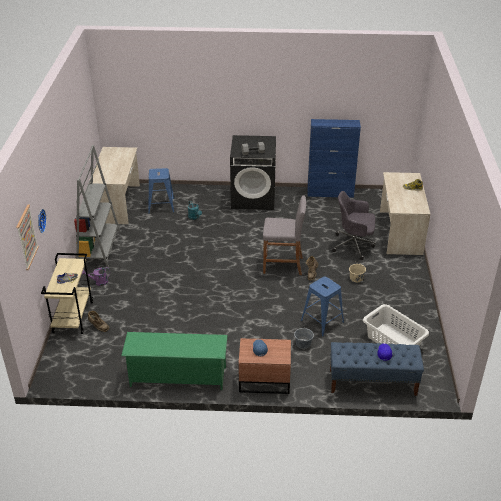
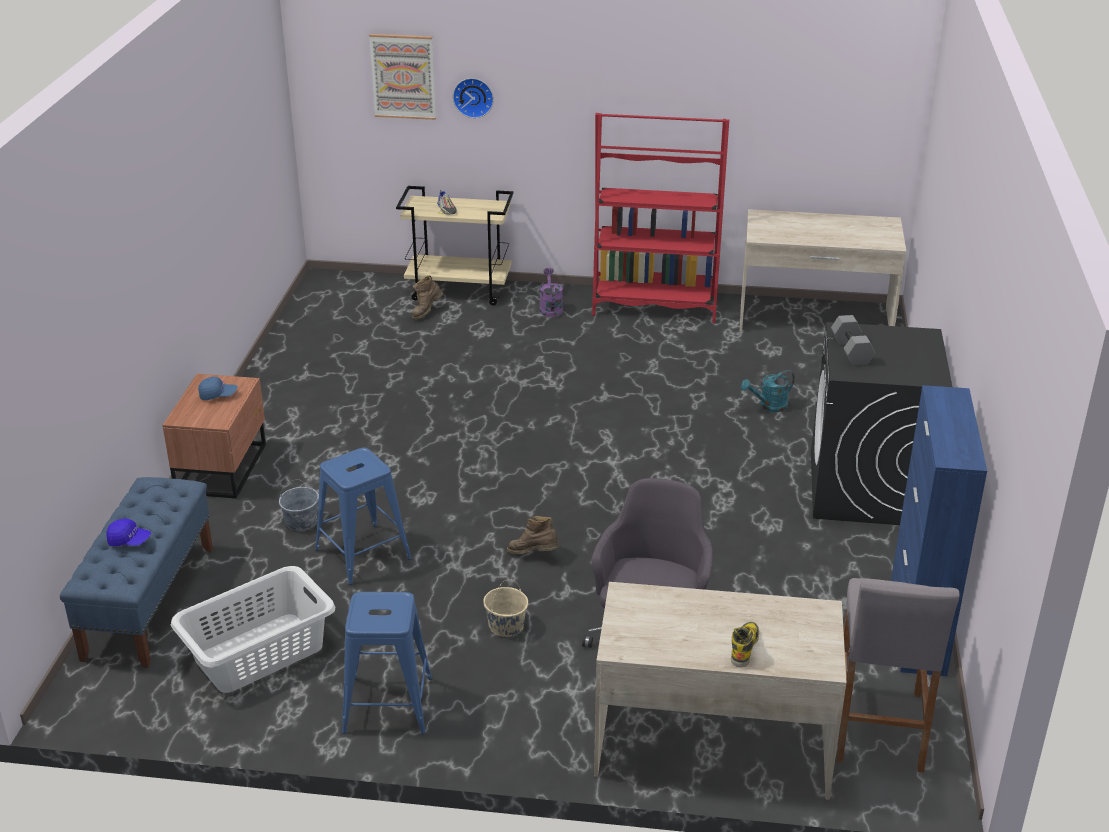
camera: 95 degrees right, 5 degrees down
grey bookcase [74,145,120,268] -> red bookcase [592,113,729,323]
green shoe rack [121,332,228,390] -> none
blue stool [148,168,174,213] -> blue stool moved to [342,592,432,734]
grey stool [263,195,306,275] -> grey stool moved to [837,578,960,773]

